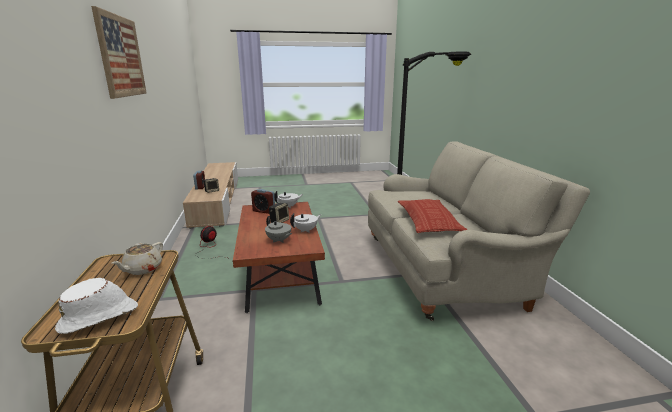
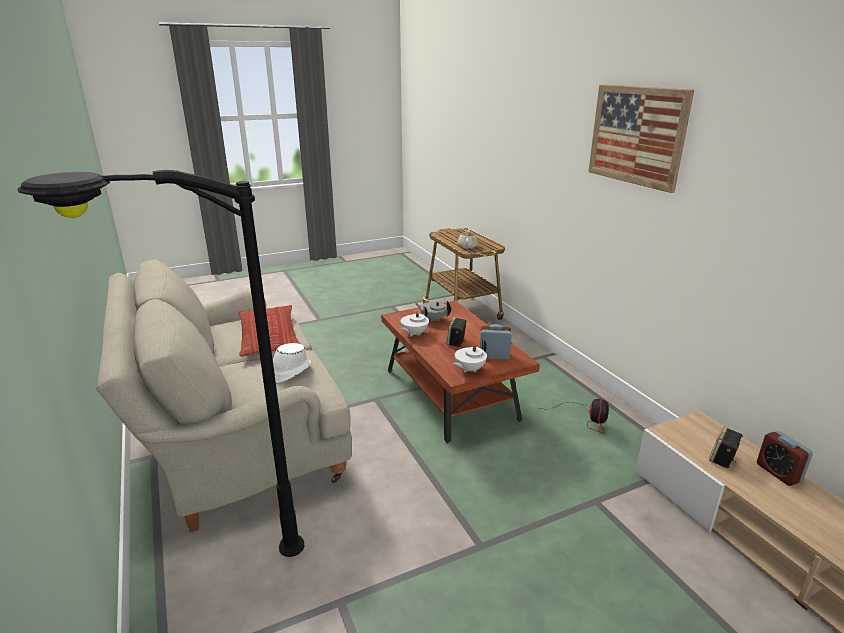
camera: 165 degrees right, 5 degrees up
white hat [55,278,138,334] -> white hat moved to [273,343,311,383]

